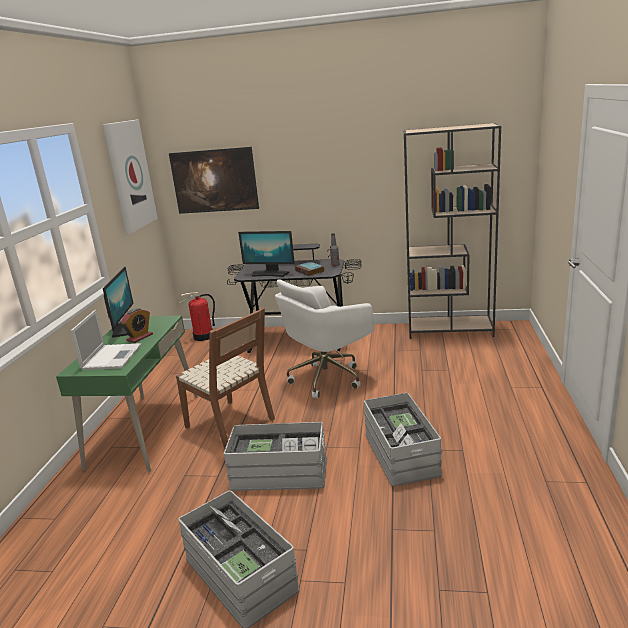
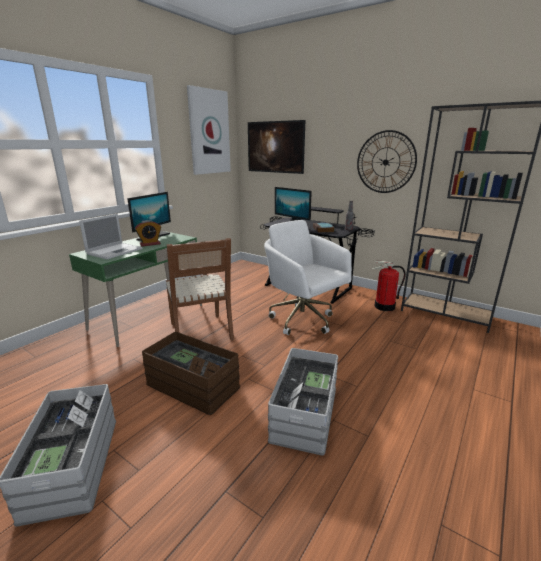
camera: 25 degrees right, 0 degrees up
fire extinguisher [180,292,215,341] -> fire extinguisher moved to [372,261,406,311]
grey storage box [224,422,327,491] -> brown storage box [142,332,240,415]
white office chair [275,279,375,398] -> white office chair turned 60 degrees clockwise [264,220,352,335]
none -> wall clock [357,130,417,193]

